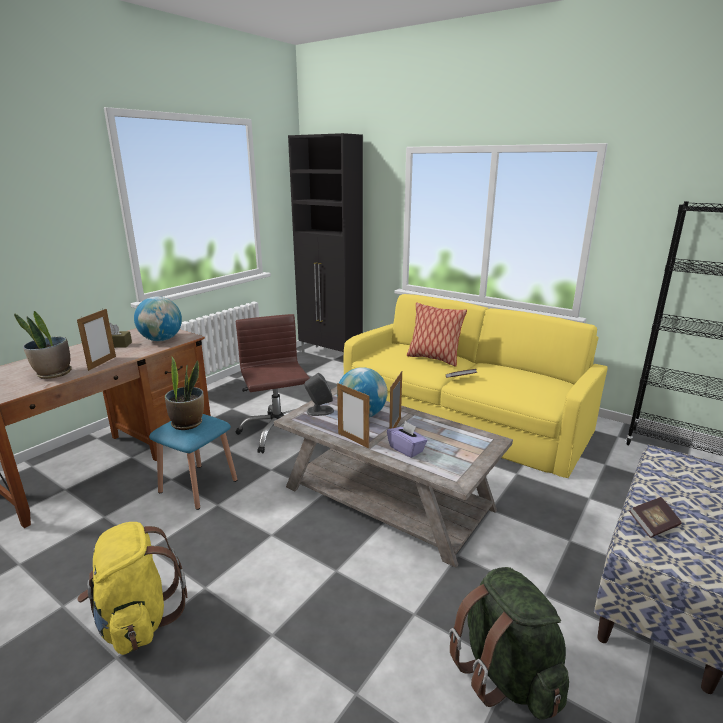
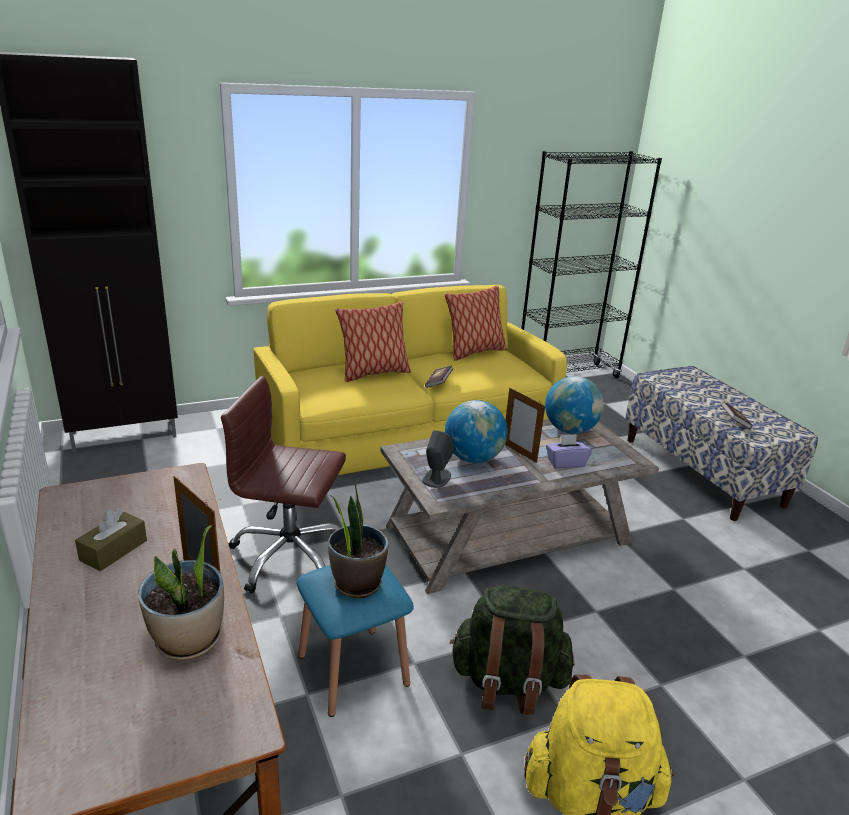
camera: 60 degrees left, 5 degrees up
globe [134,296,182,341] -> globe moved to [545,376,604,434]
picture frame [337,383,369,449] -> none
green backpack [449,567,569,720] -> green backpack moved to [450,586,574,715]
none -> pillow [445,285,507,361]

